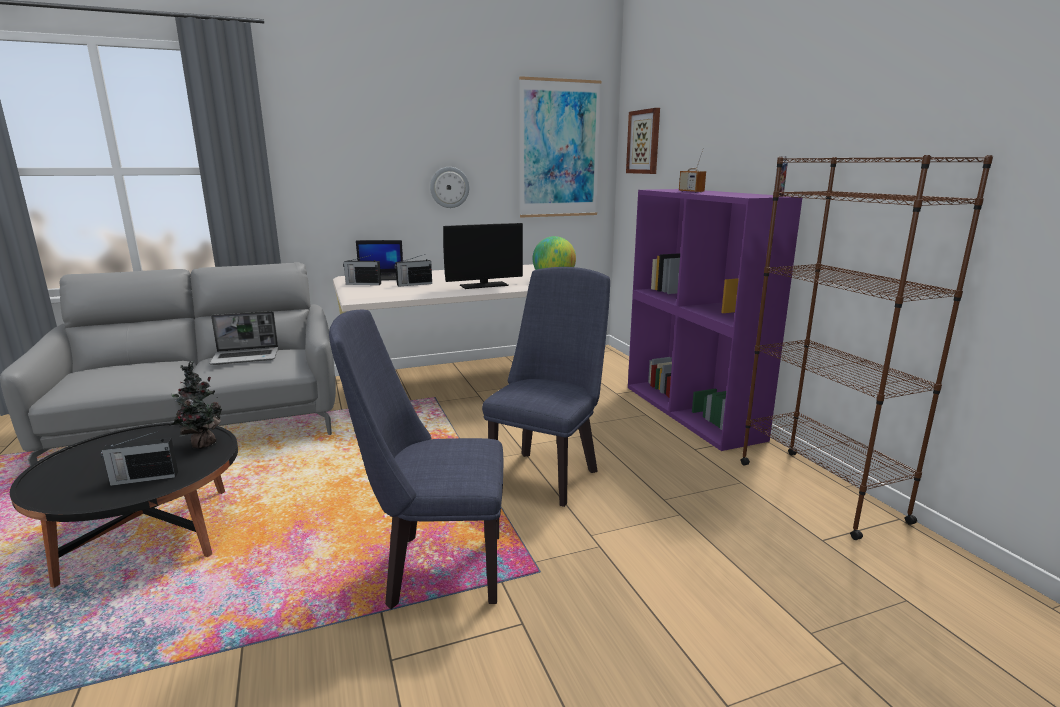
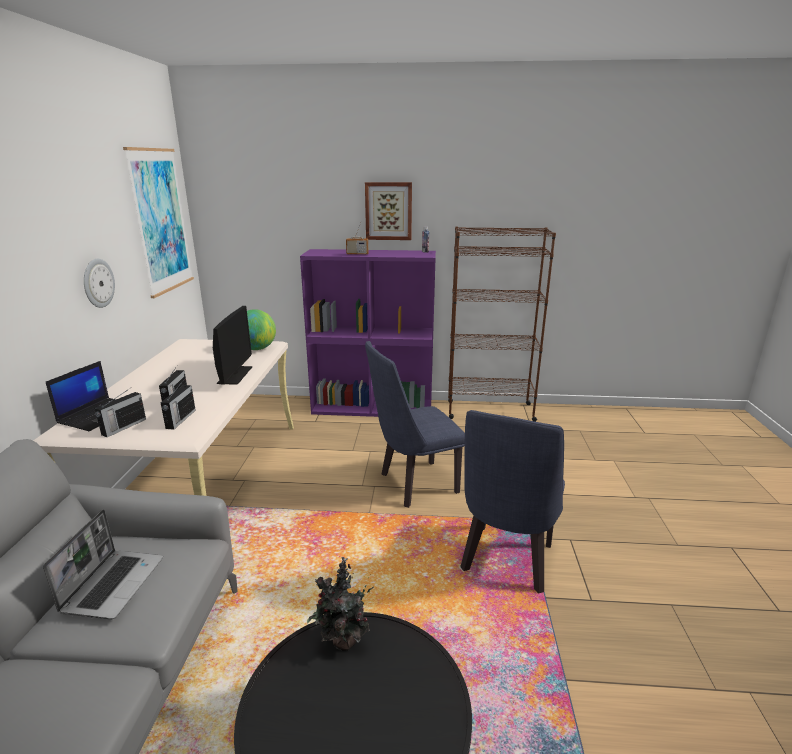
camera: 65 degrees left, 5 degrees up
radio [101,431,178,486] -> radio moved to [160,381,196,430]
blue chair [482,267,610,507] -> blue chair turned 75 degrees counterclockwise [365,341,465,508]
picture [626,108,660,174] -> picture moved to [365,182,412,240]

